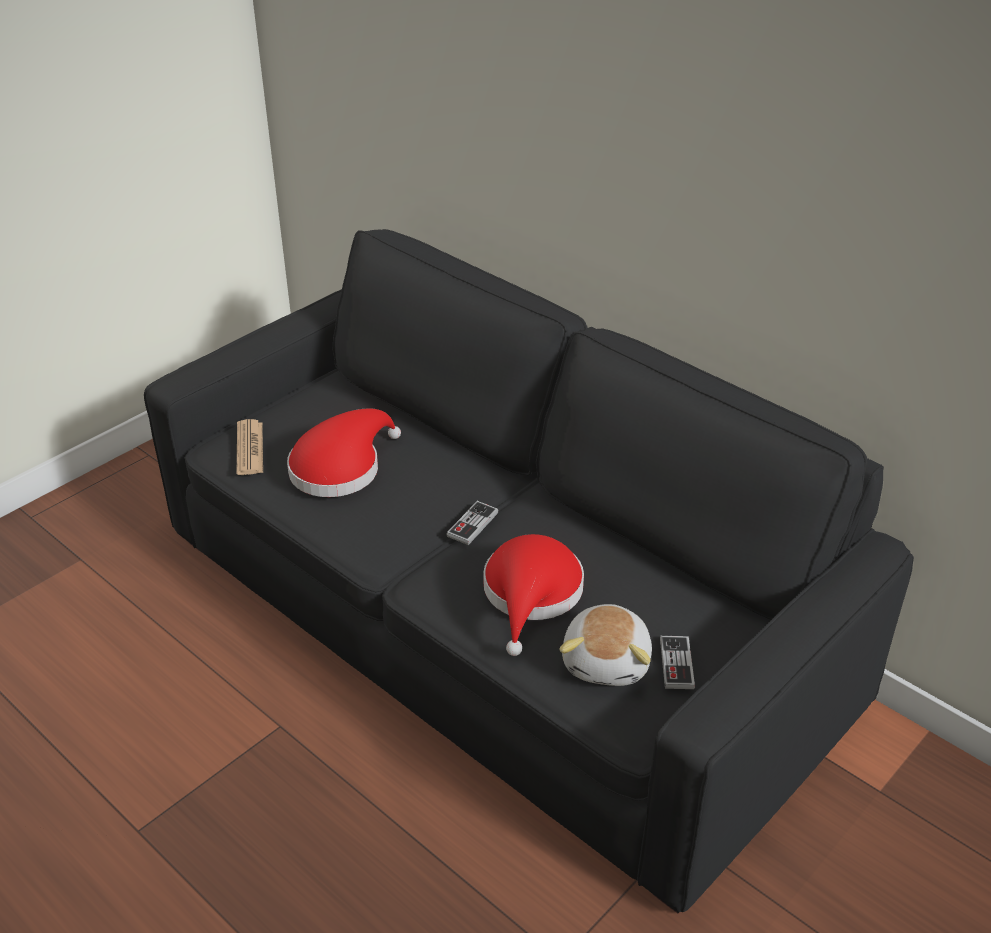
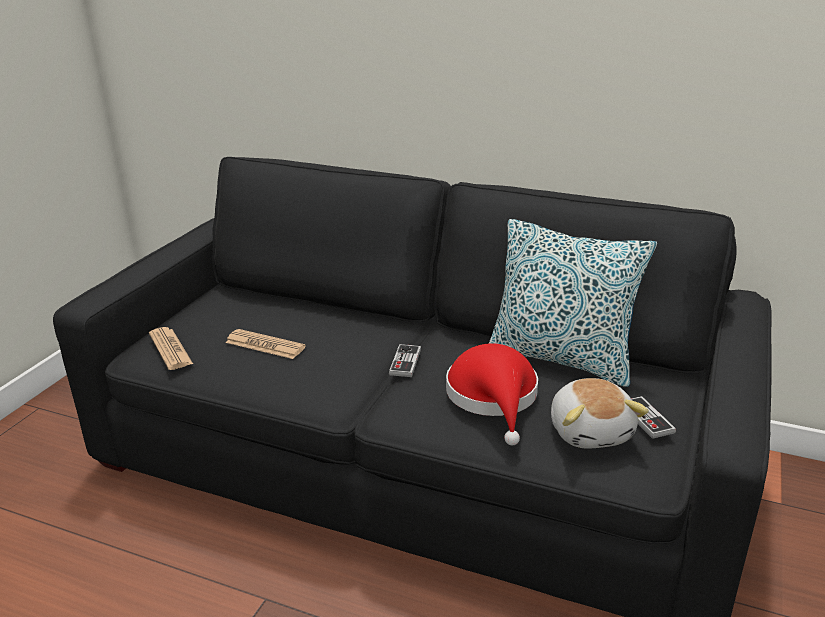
camera: 20 degrees left, 10 degrees down
red hat [287,409,401,497] -> newspaper [225,329,306,359]
none -> pillow [489,219,657,387]

